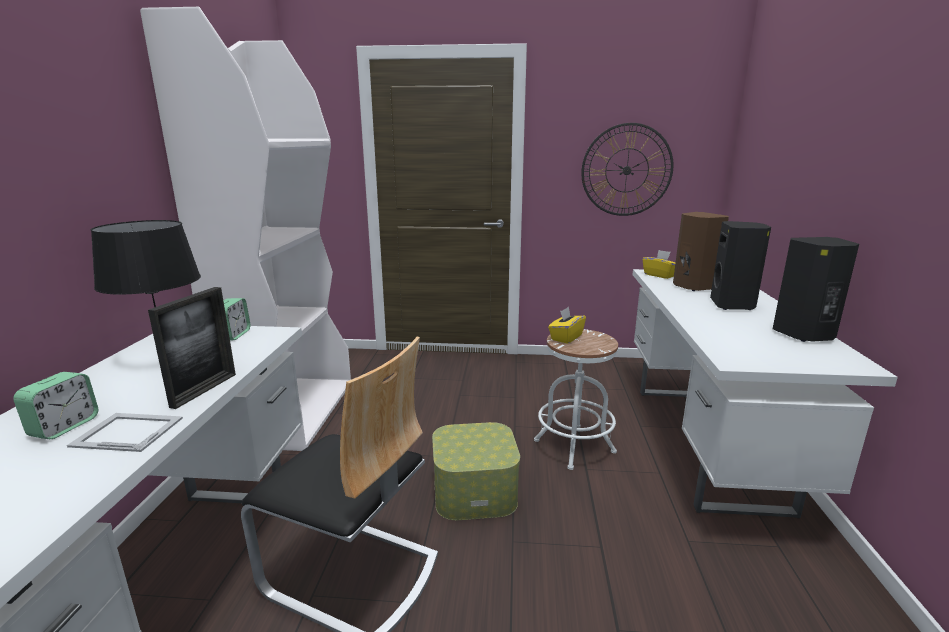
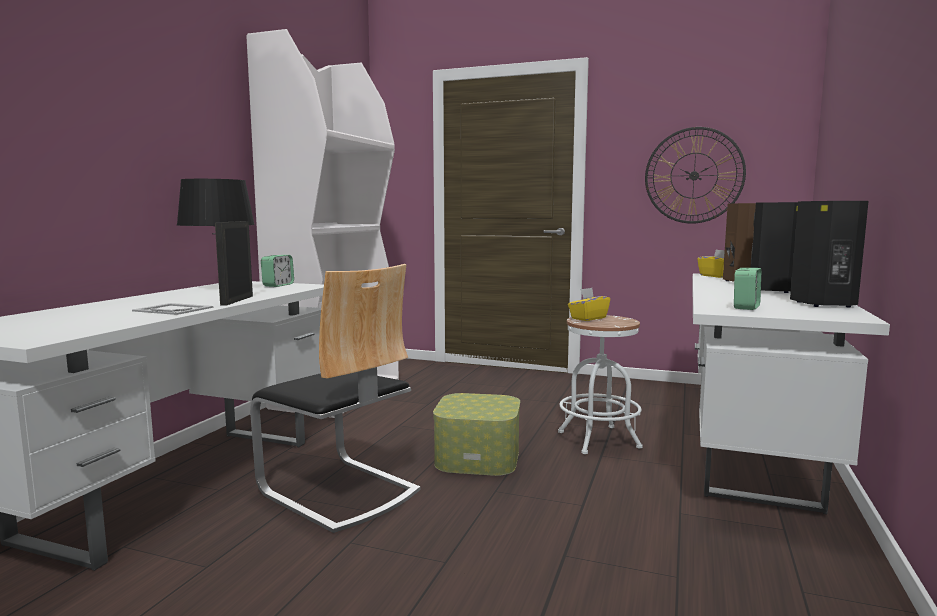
camera: 15 degrees right, 10 degrees down
alarm clock [13,372,98,439] -> alarm clock moved to [734,268,761,310]
picture frame [148,287,236,409] -> picture frame turned 150 degrees clockwise [215,221,253,306]

